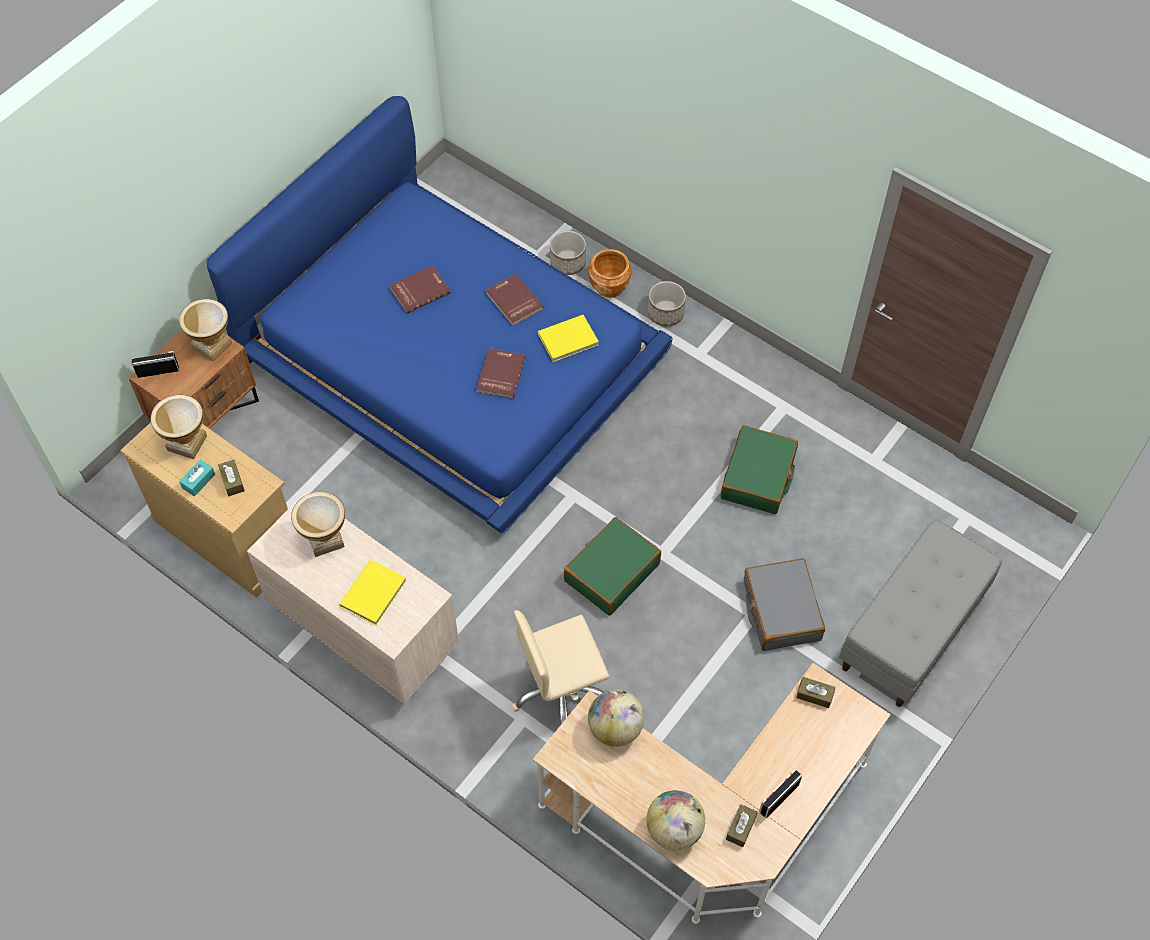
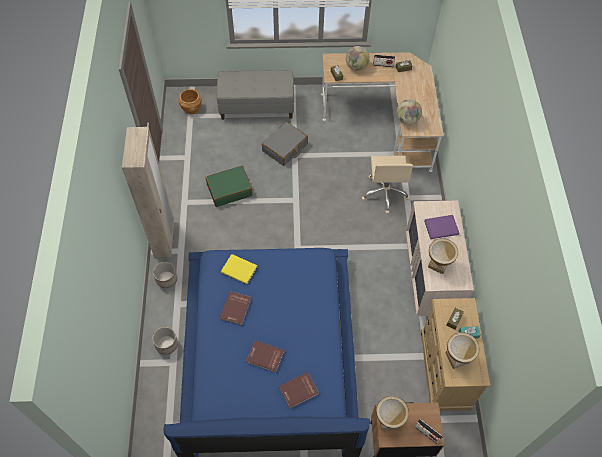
camera: 130 degrees left, 0 degrees up
yellow book [339,560,407,625] -> purple book [424,215,459,239]
red book [476,348,526,399] -> red book moved to [279,372,319,408]
beige office chair [512,610,609,724] -> beige office chair turned 60 degrees clockwise [362,156,413,213]
green suitcase [564,517,661,616] -> none
brown planter [588,249,632,298] -> brown planter moved to [179,89,202,114]
globe [647,790,705,850] -> globe moved to [346,46,370,71]
none -> beige wardrobe [122,127,174,257]

